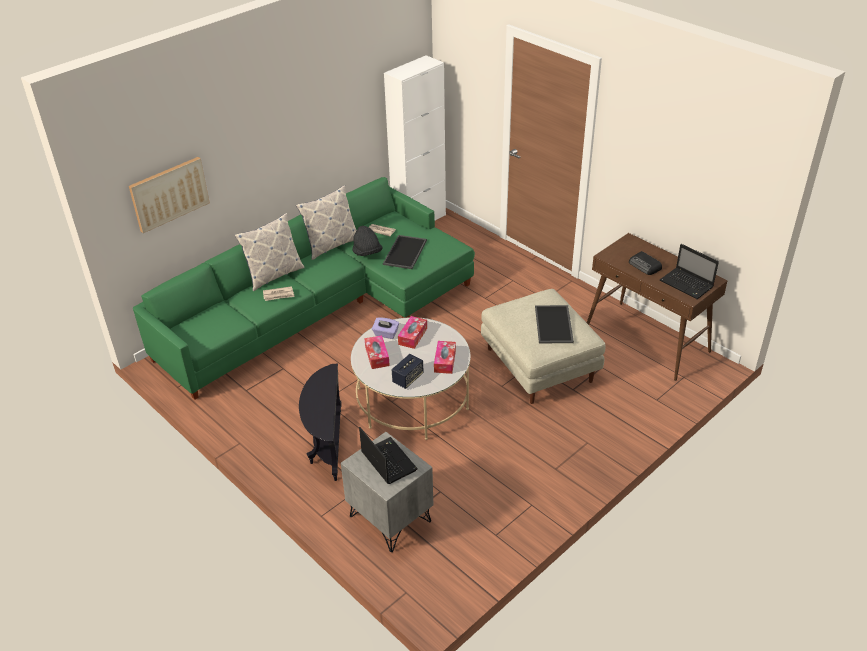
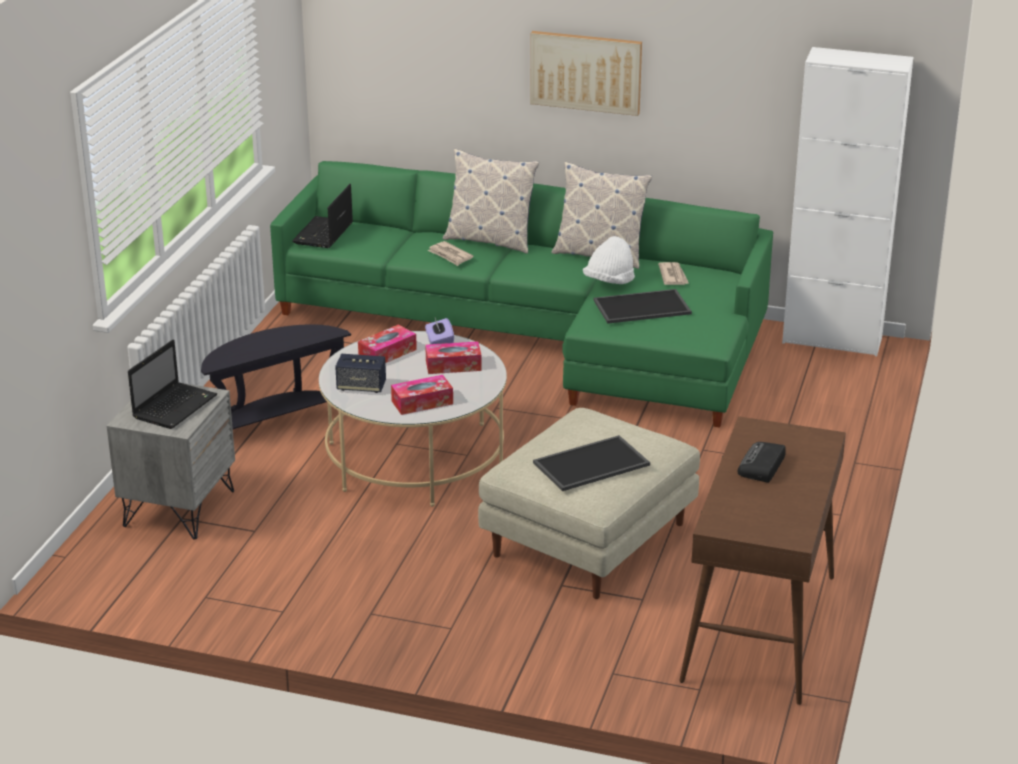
camera: 60 degrees right, 10 degrees down
picture [129,157,210,233] -> picture moved to [530,31,642,116]
black hat [353,226,383,256] -> white hat [583,236,635,284]
laptop [660,244,719,299] -> laptop moved to [292,184,353,248]

